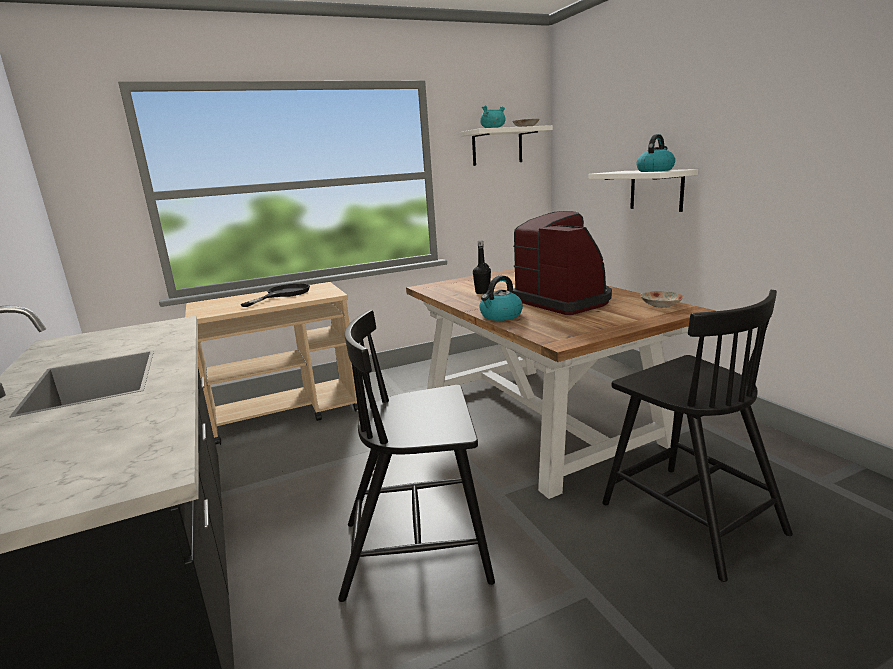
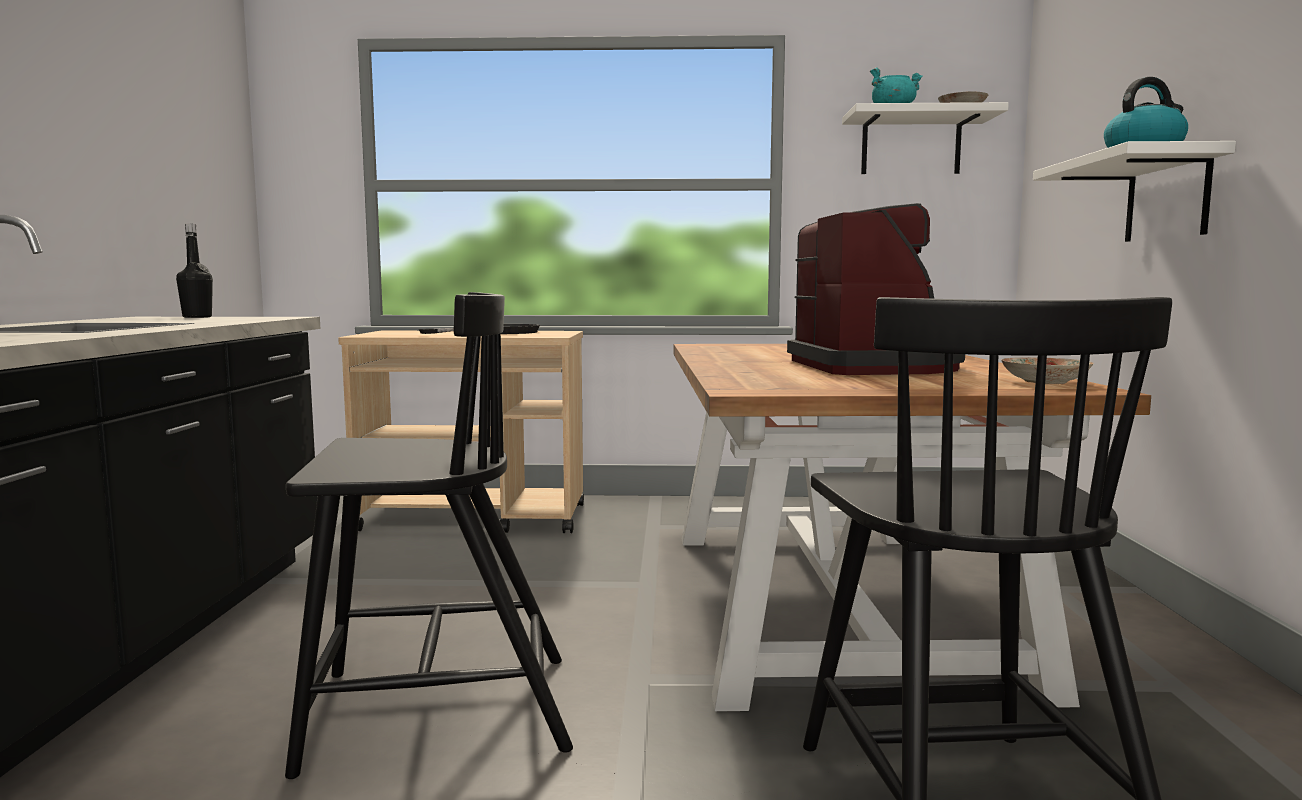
camera: 25 degrees right, 10 degrees down
black chair [338,310,495,602] -> black chair turned 150 degrees clockwise [285,292,573,779]
black bottle [473,241,491,294] -> black bottle moved to [176,224,213,318]
kettle [480,275,523,321] -> none

